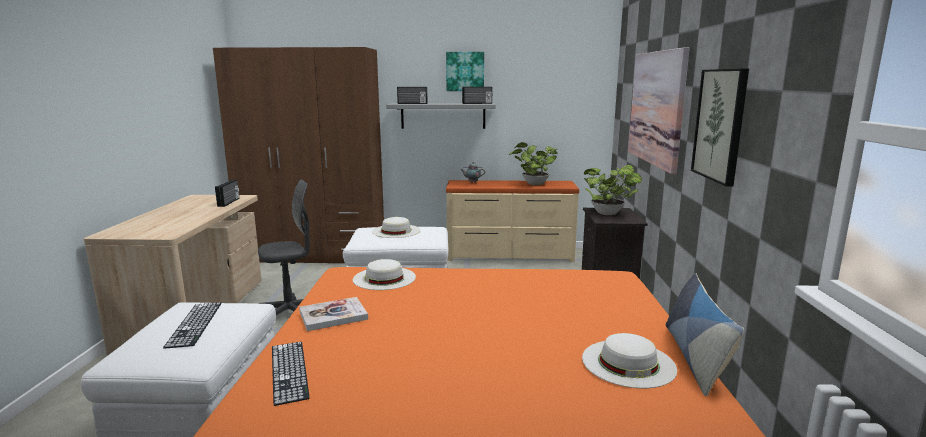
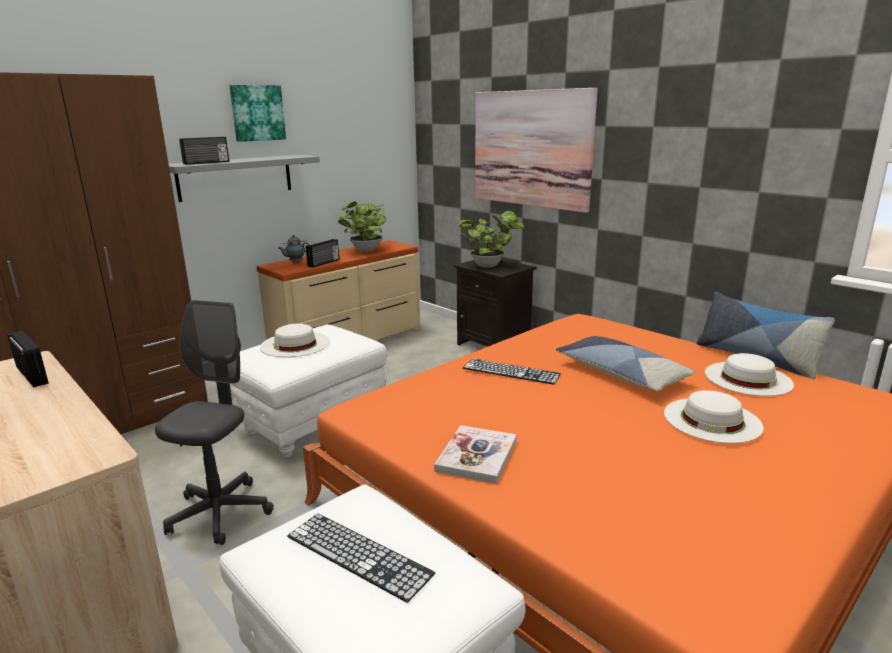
camera: 45 degrees left, 5 degrees up
keyboard [272,342,309,406] -> keyboard moved to [463,359,561,385]
white hat [353,259,416,290] -> white hat moved to [664,390,764,443]
radio [462,87,492,104] -> radio moved to [306,239,339,268]
picture [691,69,749,187] -> none
none -> pillow [556,336,696,391]

